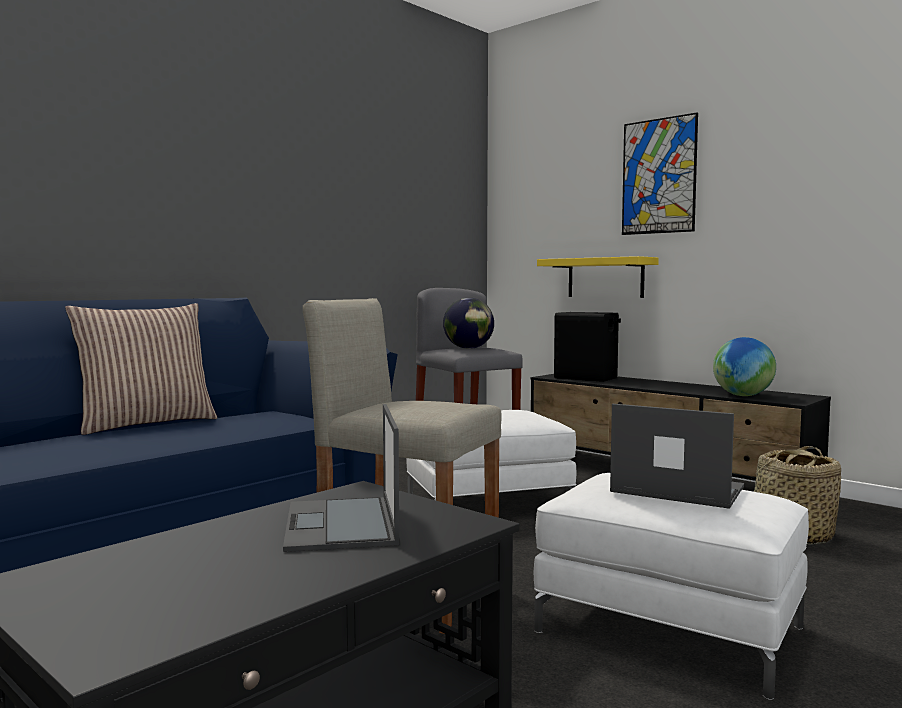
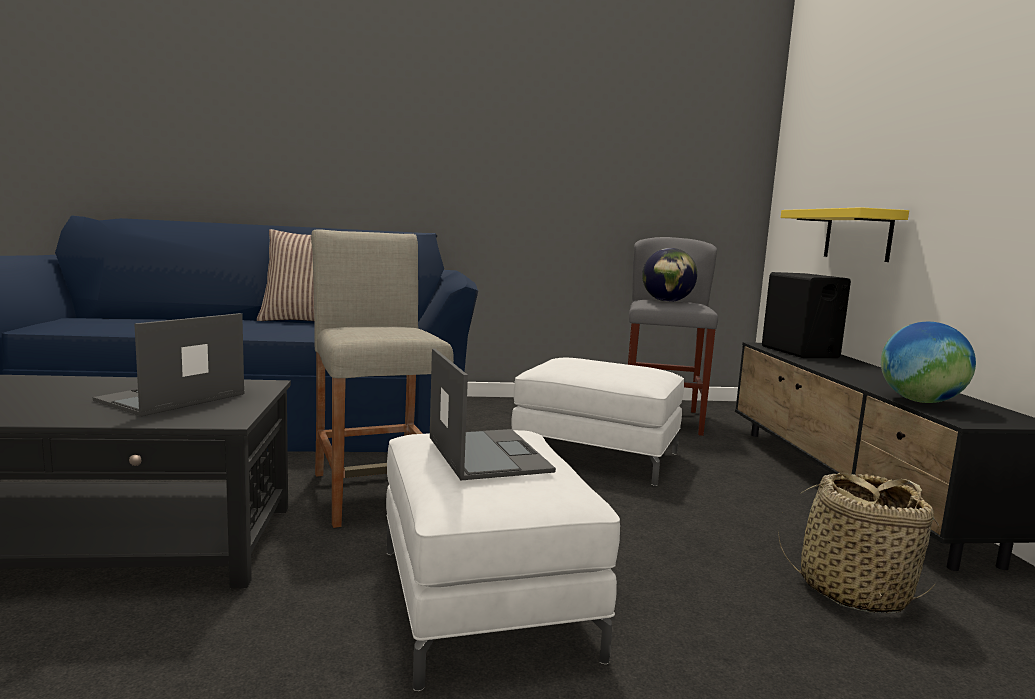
camera: 40 degrees right, 5 degrees up
picture [622,113,698,235] -> none

